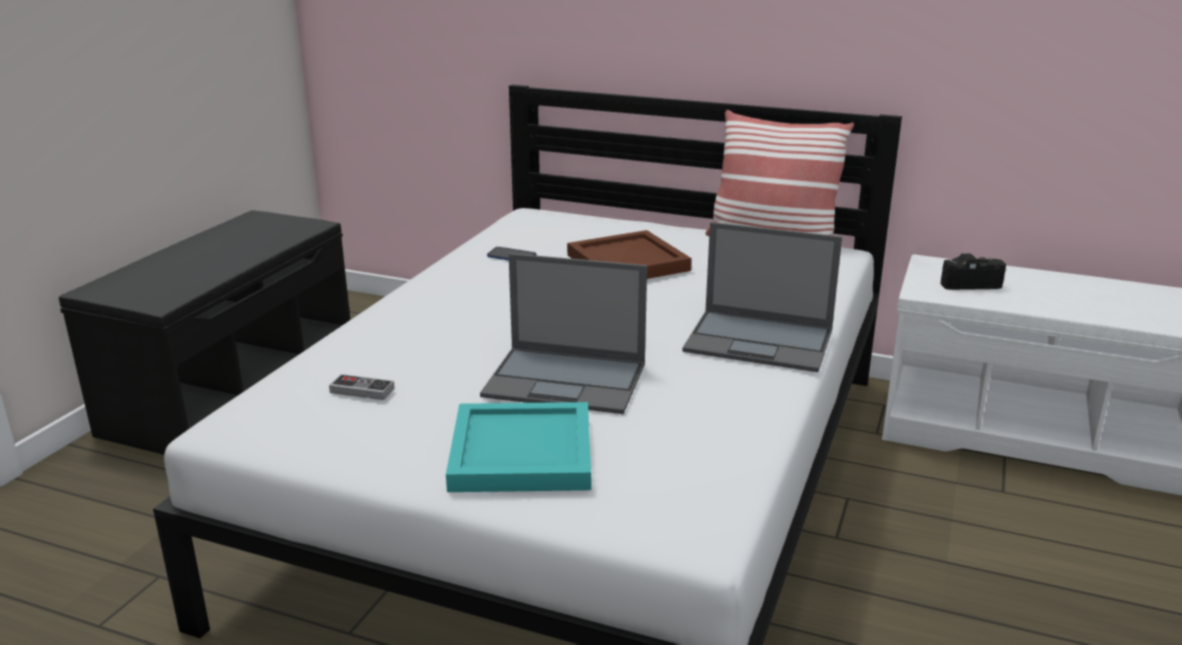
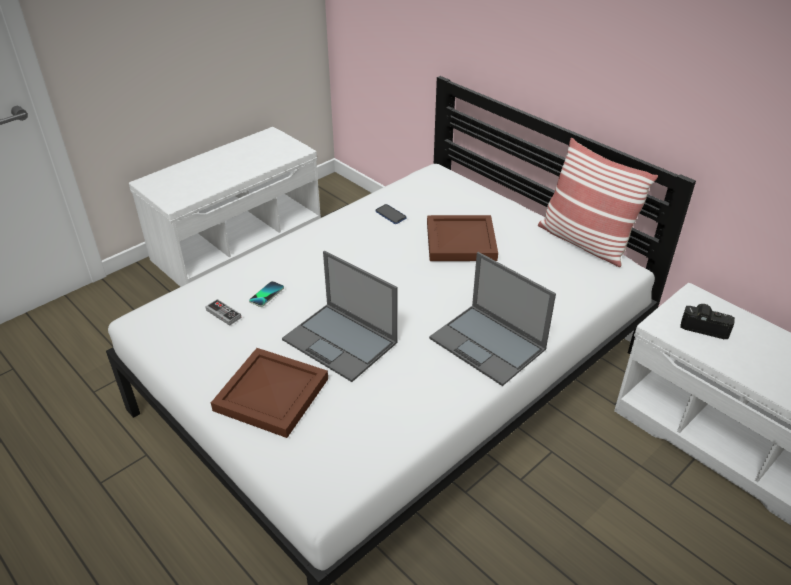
camera: 25 degrees right, 15 degrees up
black bench [59,210,350,455] -> white bench [129,127,321,287]
turquoise tray [446,402,591,492] -> brown tray [211,348,328,438]
none -> phone [249,281,284,307]

